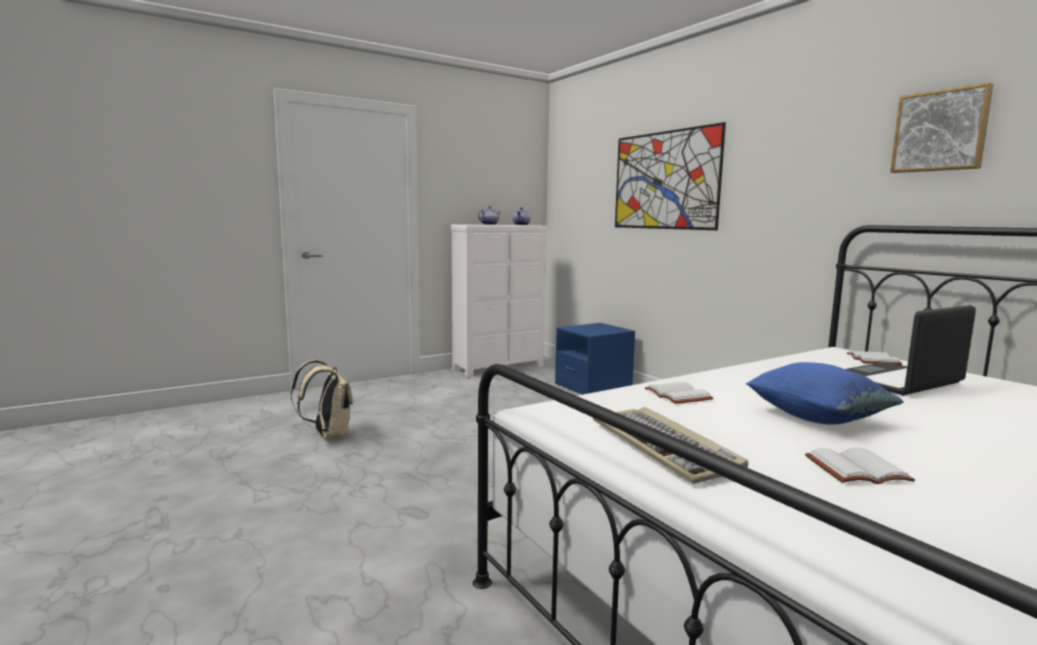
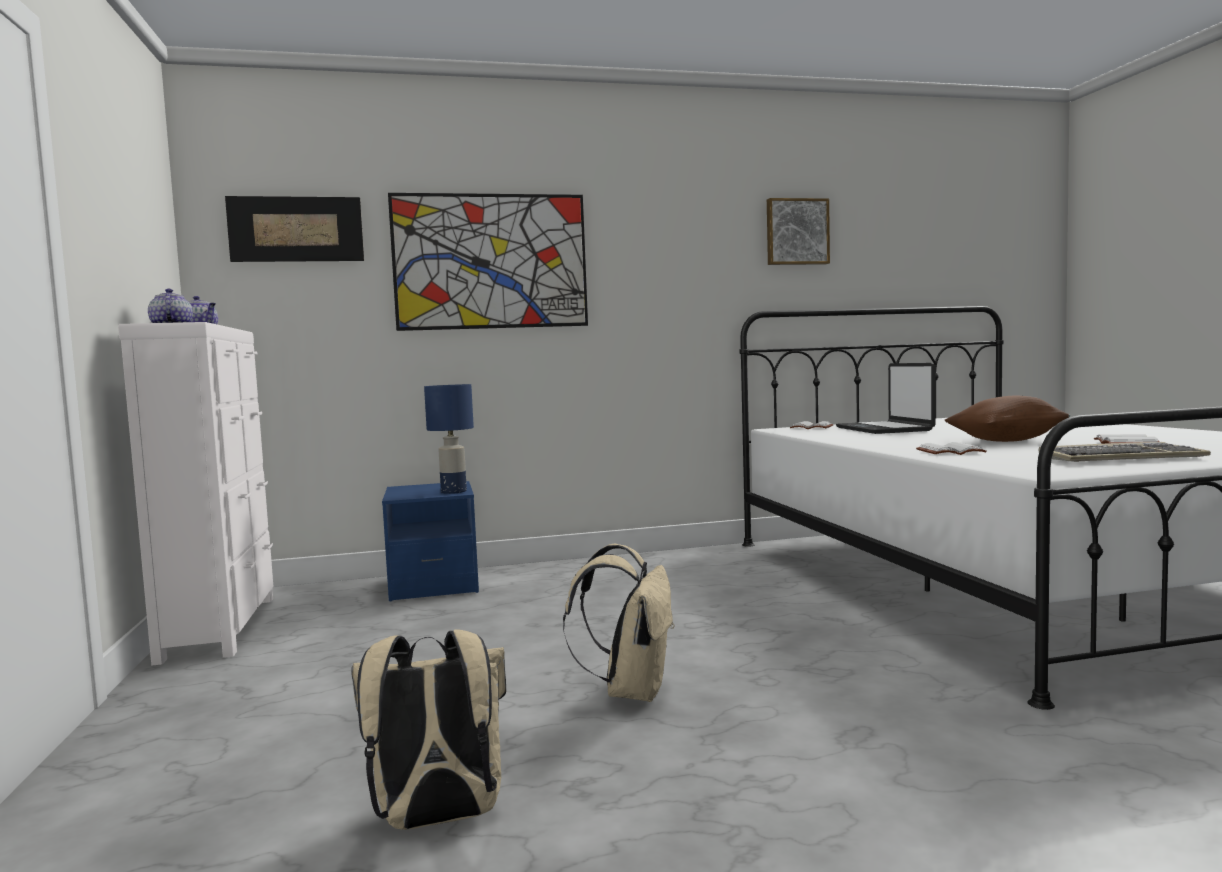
camera: 70 degrees left, 5 degrees down
blue pillow [746,362,904,425] -> brown pillow [945,396,1070,442]
none -> picture [225,196,364,262]
none -> blue table lamp [424,384,474,494]
none -> beige backpack [563,543,675,702]

